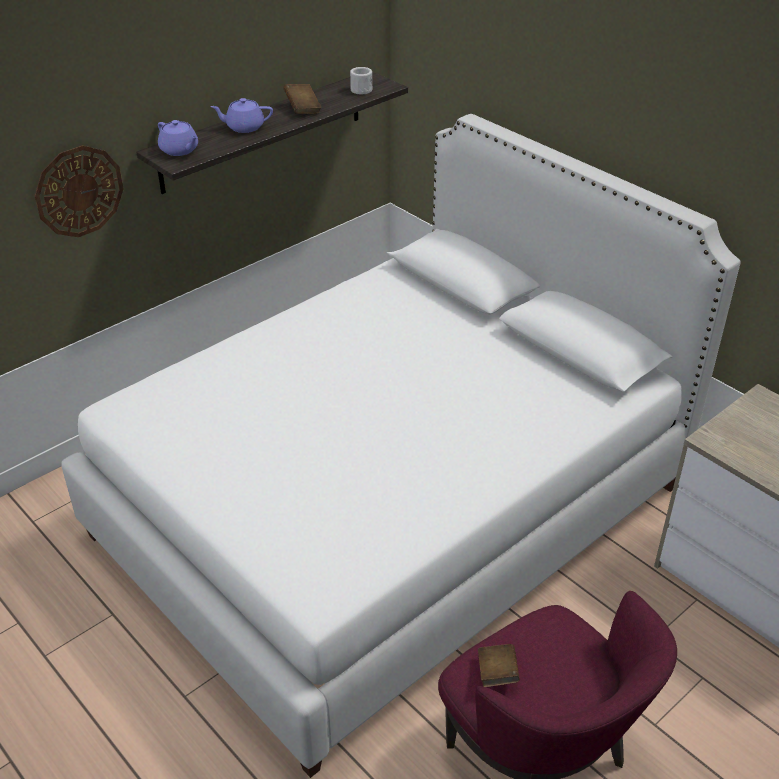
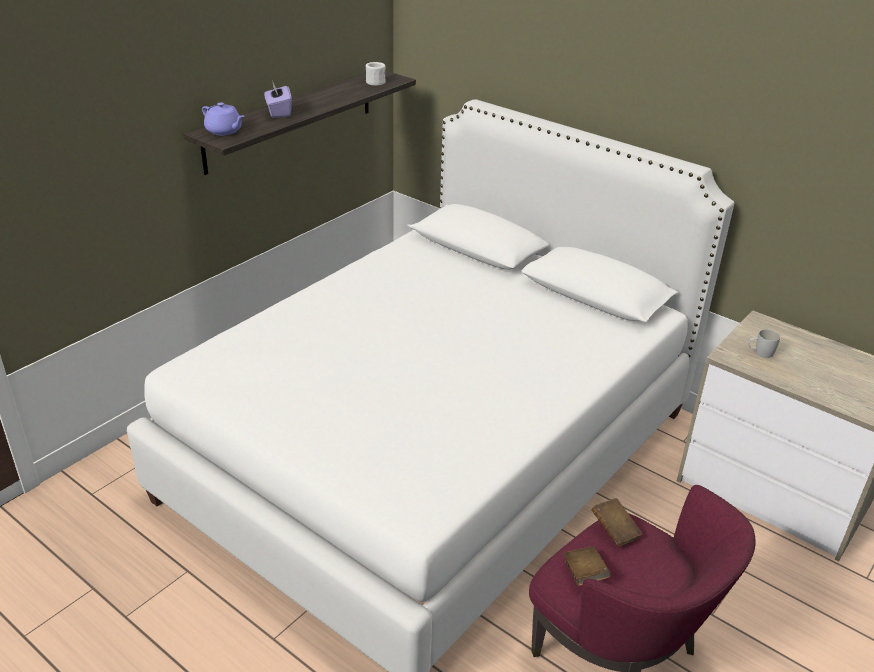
camera: 10 degrees left, 5 degrees down
wall clock [35,145,124,237] -> none
purple teapot [210,98,273,133] -> purple tissue box [264,83,292,118]
brown book [283,84,321,114] -> brown book moved to [591,498,643,547]
none -> white mug [748,329,780,358]

